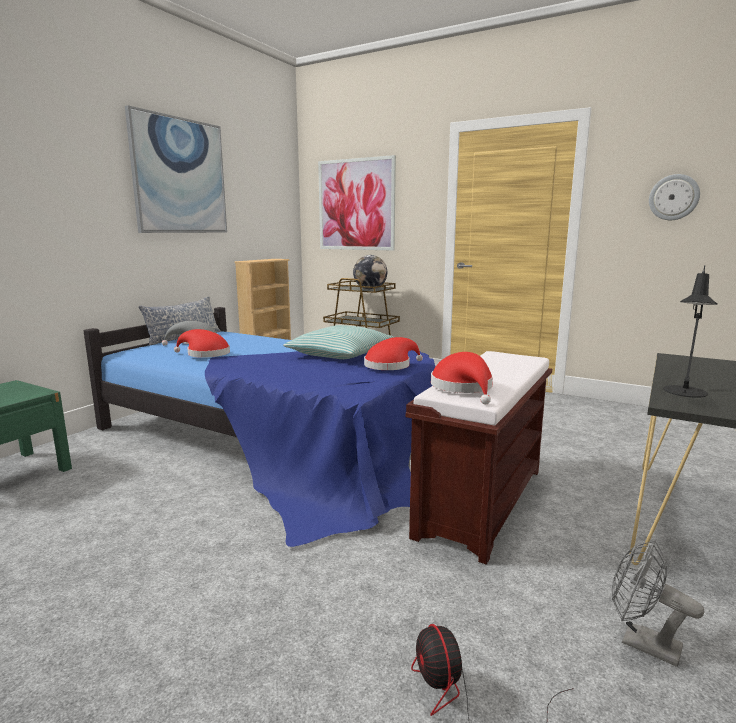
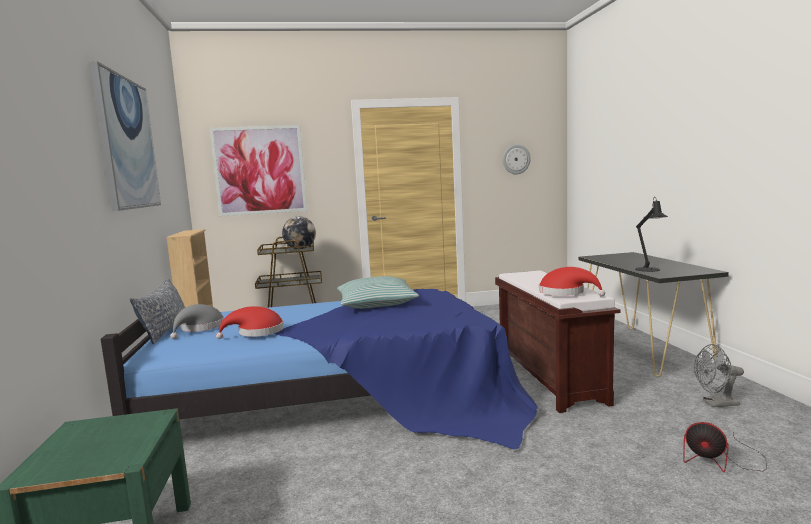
camera: 40 degrees left, 5 degrees down
red hat [364,337,423,370] -> none

